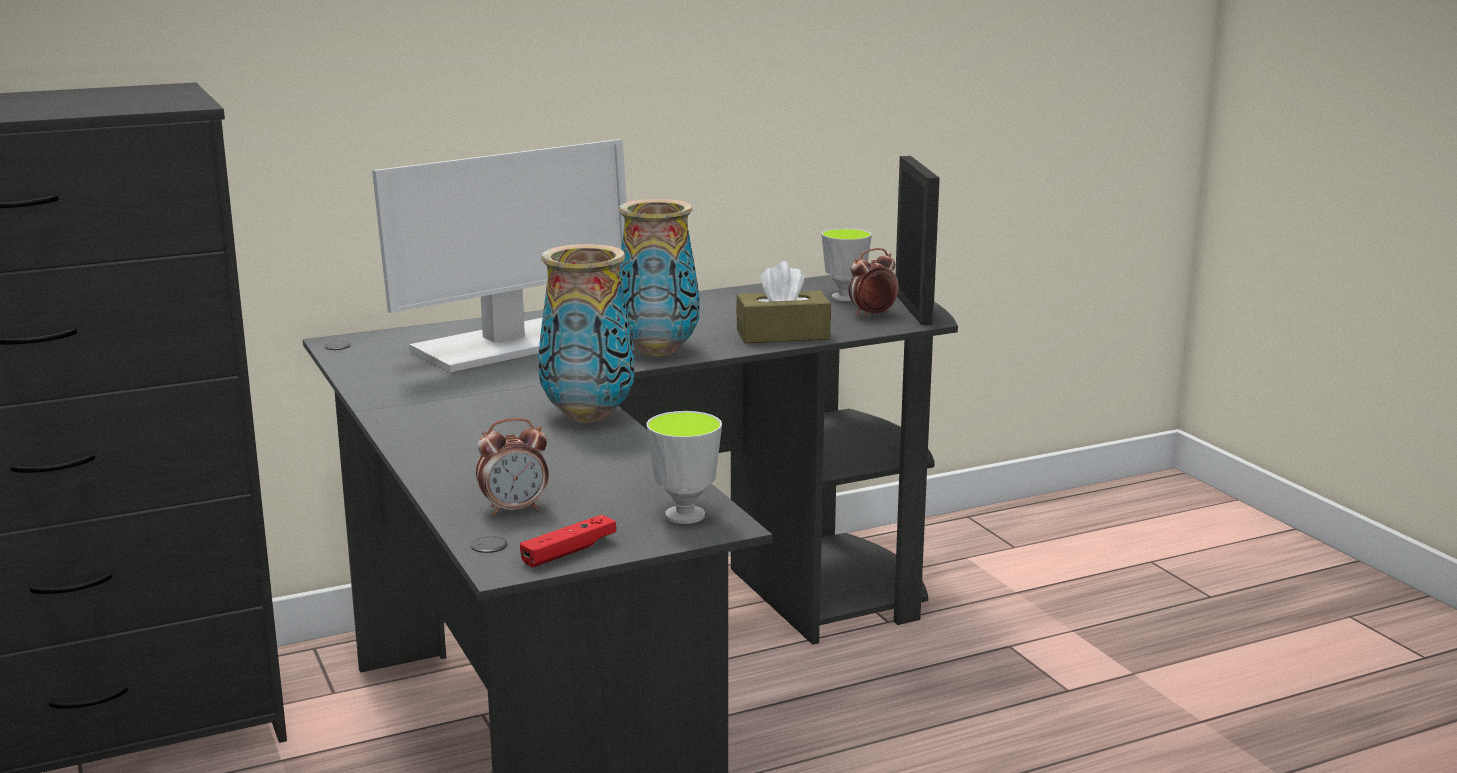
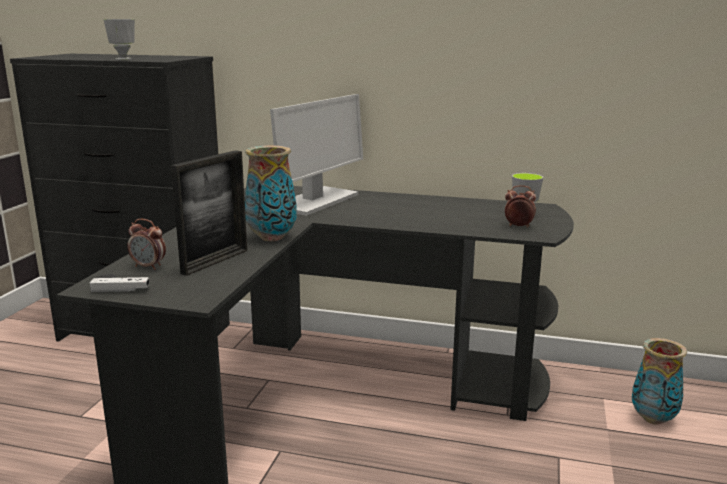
camera: 40 degrees right, 0 degrees up
monitor [372,139,627,372] -> monitor turned 60 degrees counterclockwise [270,94,363,216]
red game controller [520,514,616,567] -> white game controller [89,277,149,292]
vase [619,199,700,356] -> vase moved to [632,338,687,425]
cup [646,411,722,524] -> cup moved to [103,19,135,60]
brown tissue box [736,261,831,343] -> none
picture frame [895,156,940,325] -> picture frame moved to [171,150,247,276]

